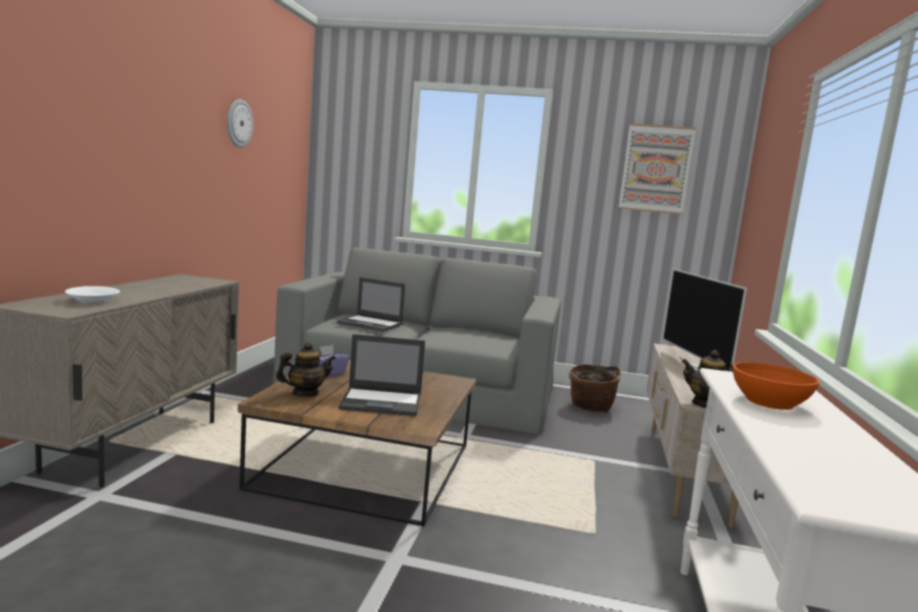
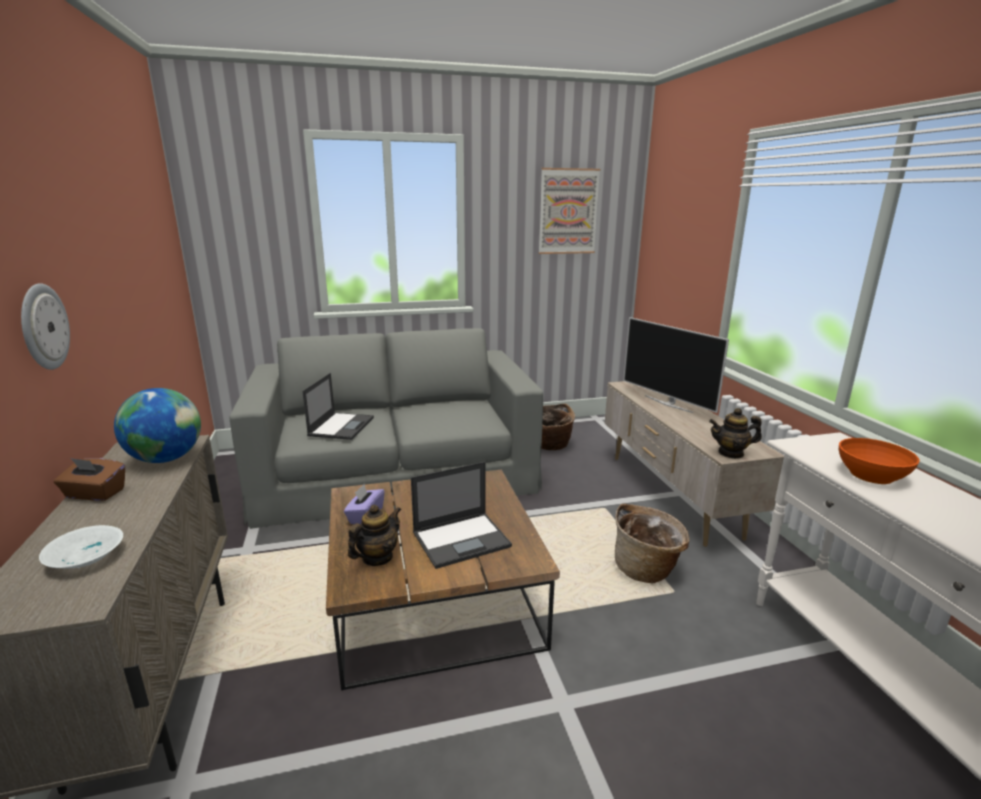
camera: 25 degrees left, 10 degrees up
wall clock [227,99,253,148] -> wall clock moved to [21,283,70,370]
laptop [337,277,405,332] -> laptop turned 75 degrees counterclockwise [303,373,374,440]
none -> brown tissue box [54,458,125,501]
none -> globe [114,388,201,463]
none -> basket [615,504,690,583]

